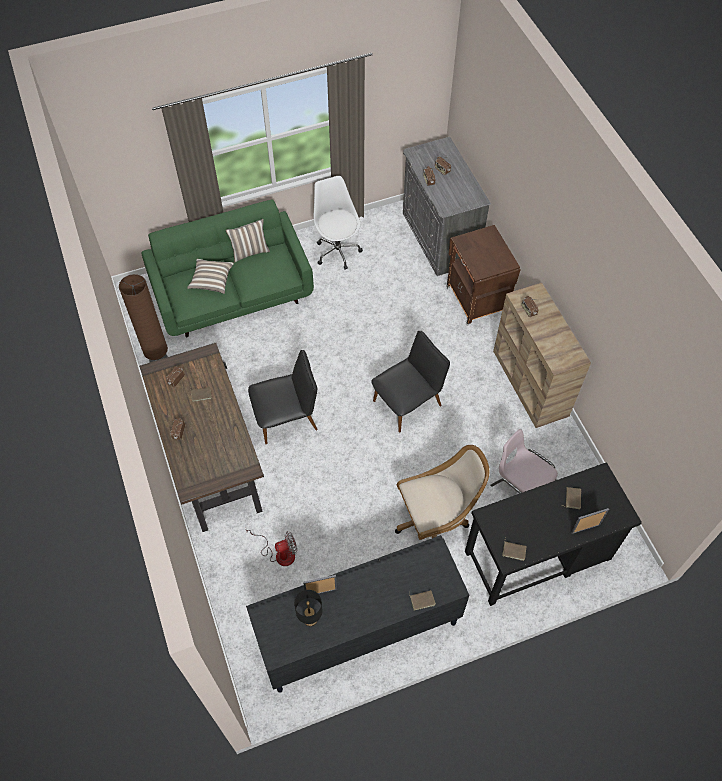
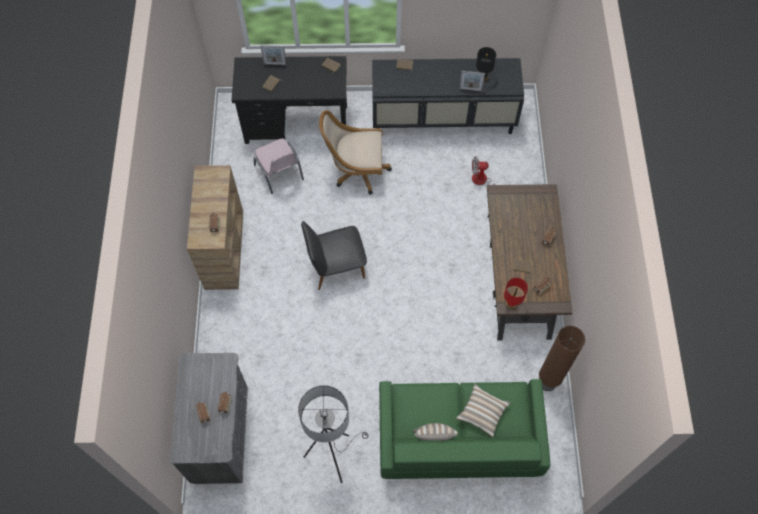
camera: 160 degrees left, 5 degrees up
black chair [248,350,318,444] -> none
white office chair [314,176,363,269] -> grey floor lamp [298,385,368,483]
brown cart [446,225,521,326] -> none
none -> red table lamp [504,278,528,309]

